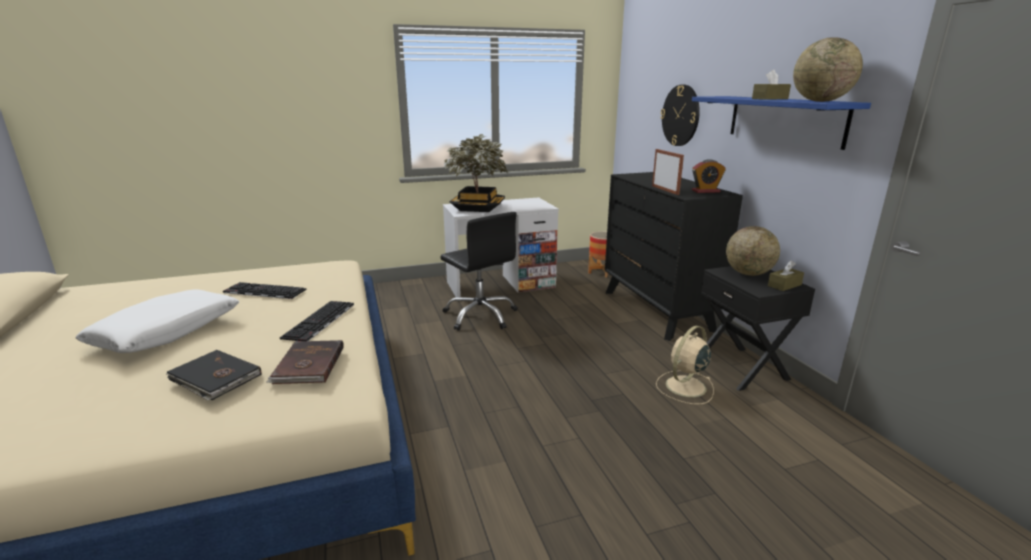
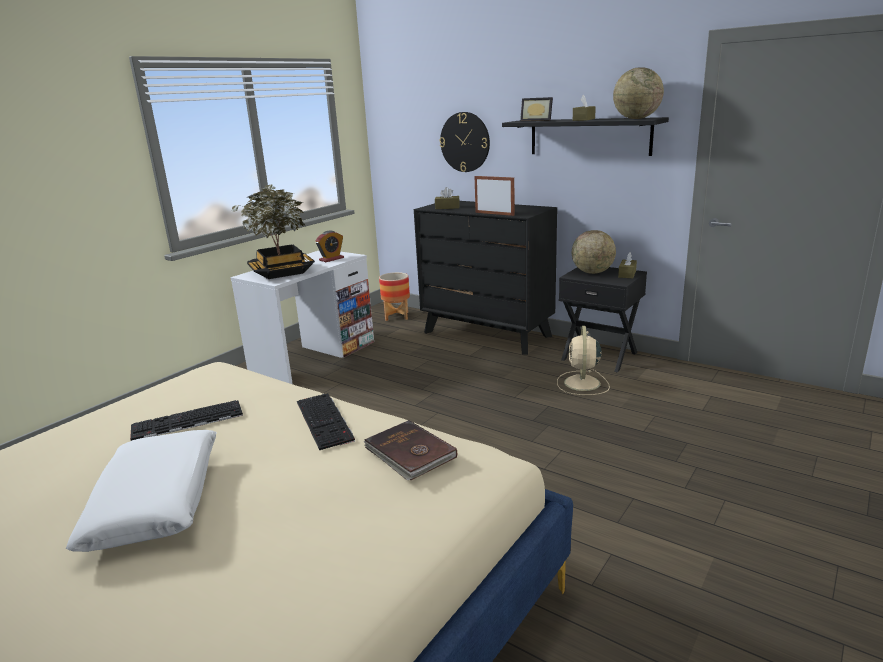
camera: 35 degrees left, 0 degrees up
black book [166,350,261,400] -> none
black office chair [440,212,518,331] -> none
blue shelf [692,96,871,150] -> black shelf [502,117,669,156]
alarm clock [692,159,726,193] -> alarm clock moved to [315,231,344,262]
none -> brown tissue box [435,187,460,209]
none -> picture frame [520,97,553,121]

